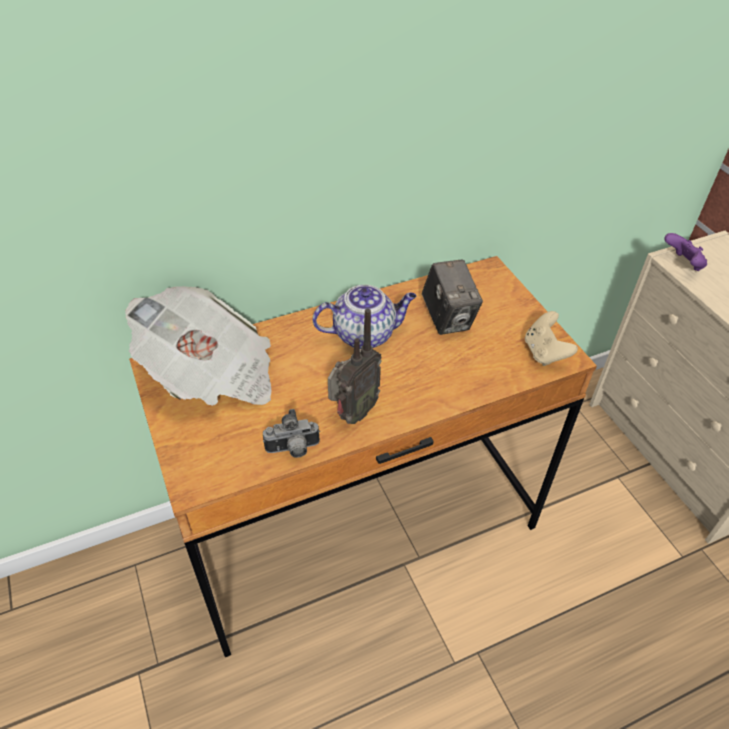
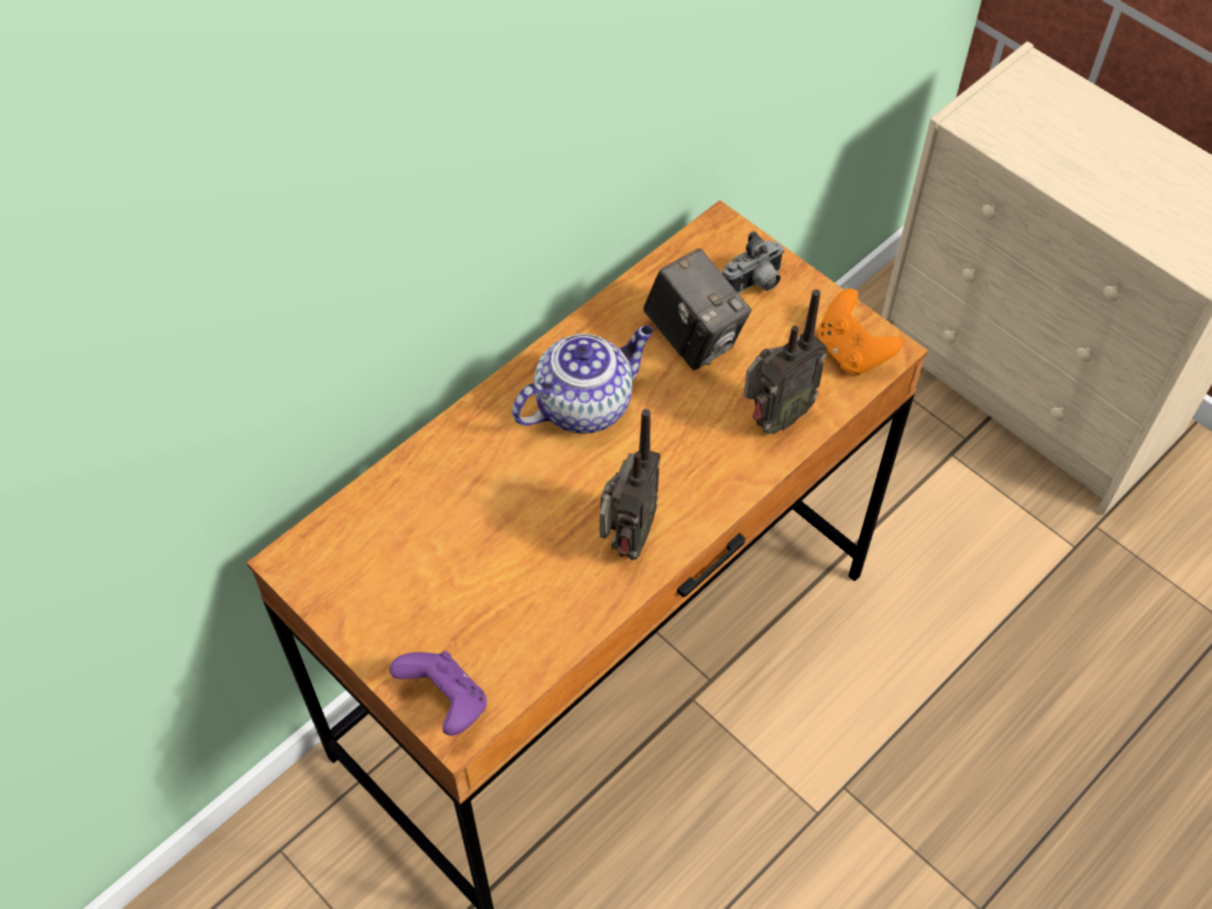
camera: 20 degrees left, 10 degrees up
newspaper [125,286,272,406] -> none
camera [263,409,320,458] -> camera moved to [722,231,784,293]
beige game controller [525,311,578,366] -> orange game controller [818,289,903,375]
purple game controller [664,233,707,271] -> purple game controller moved to [389,651,487,736]
none -> radio [744,289,828,434]

